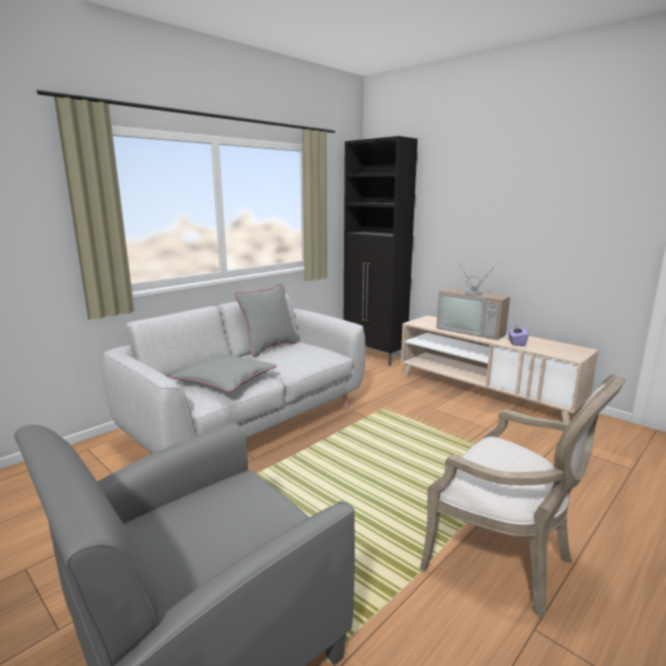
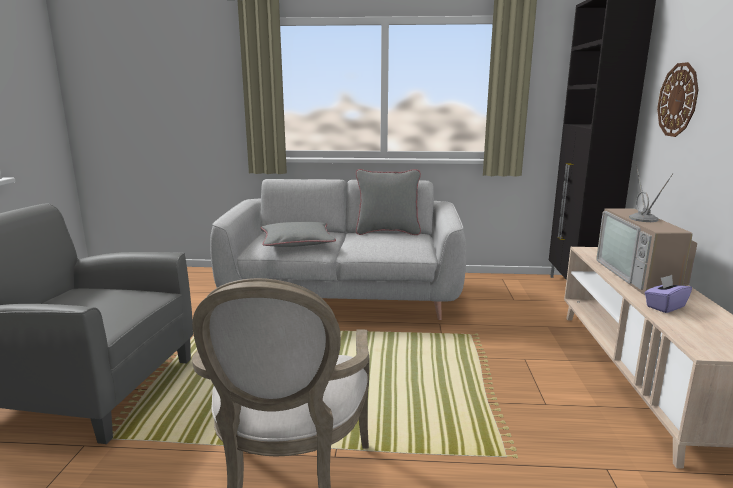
camera: 50 degrees right, 0 degrees up
none -> wall clock [657,62,698,137]

